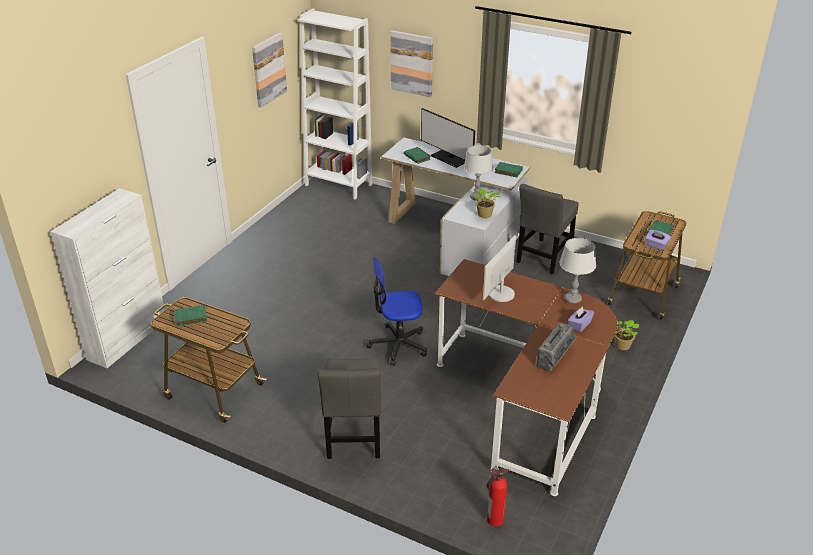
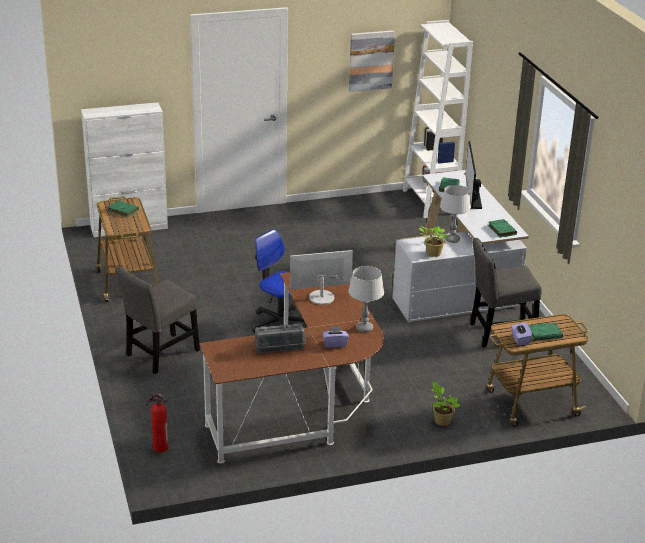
camera: 45 degrees right, 5 degrees down
picture [390,30,433,97] -> none

